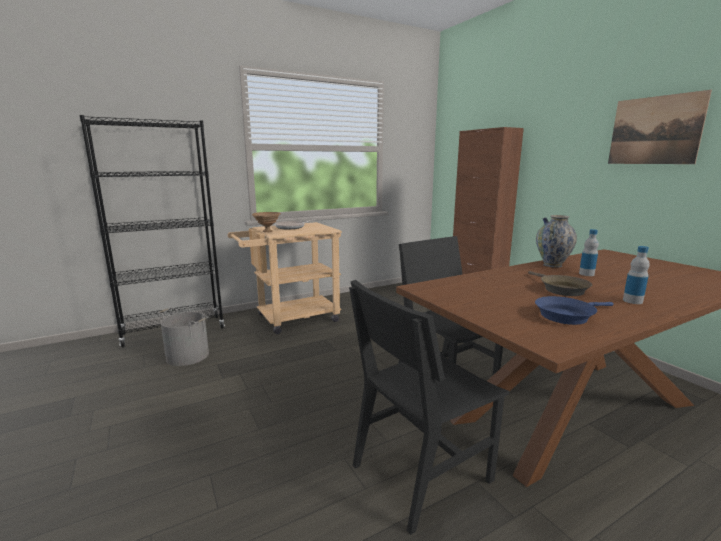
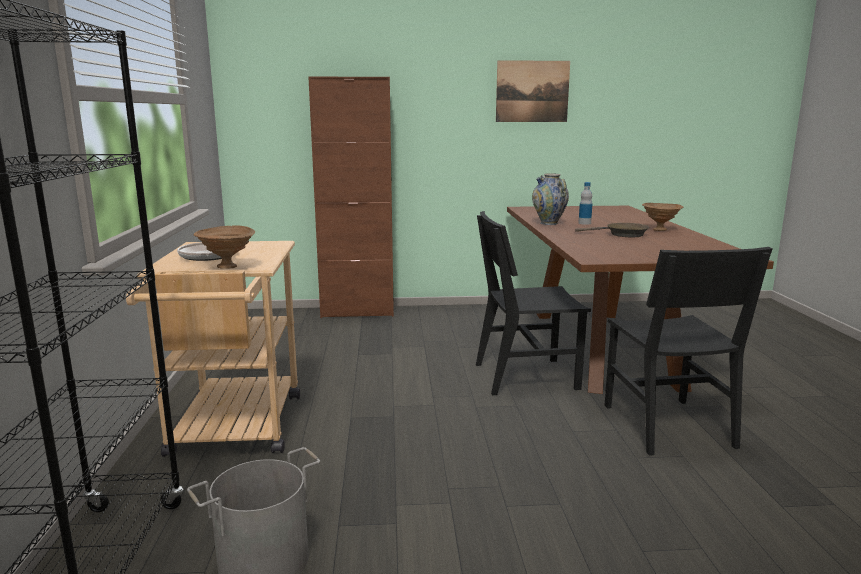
camera: 65 degrees left, 0 degrees up
blue frying pan [535,296,614,325] -> none
bottle [623,246,650,304] -> brown bowl [642,203,683,231]

